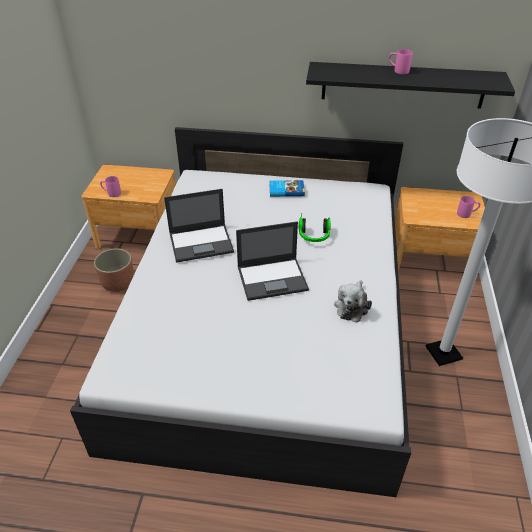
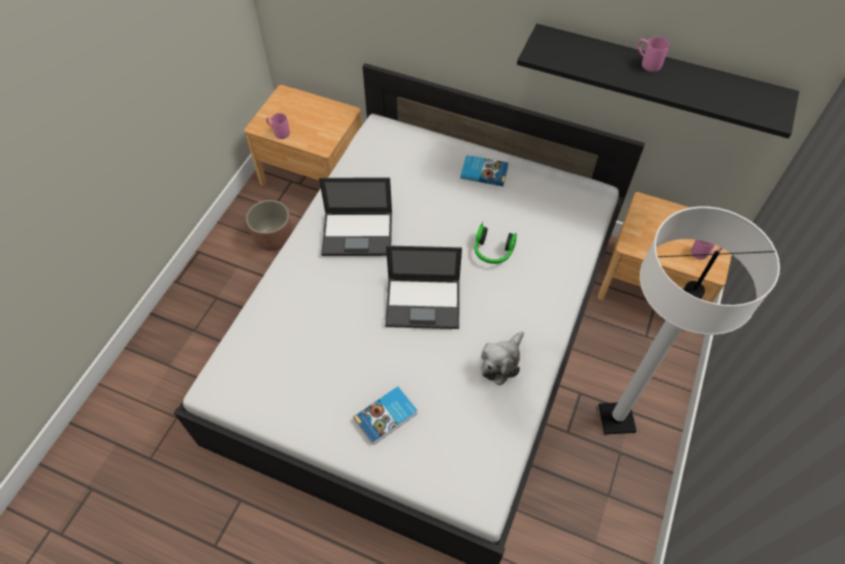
camera: 15 degrees right, 15 degrees up
none -> book [354,386,418,445]

